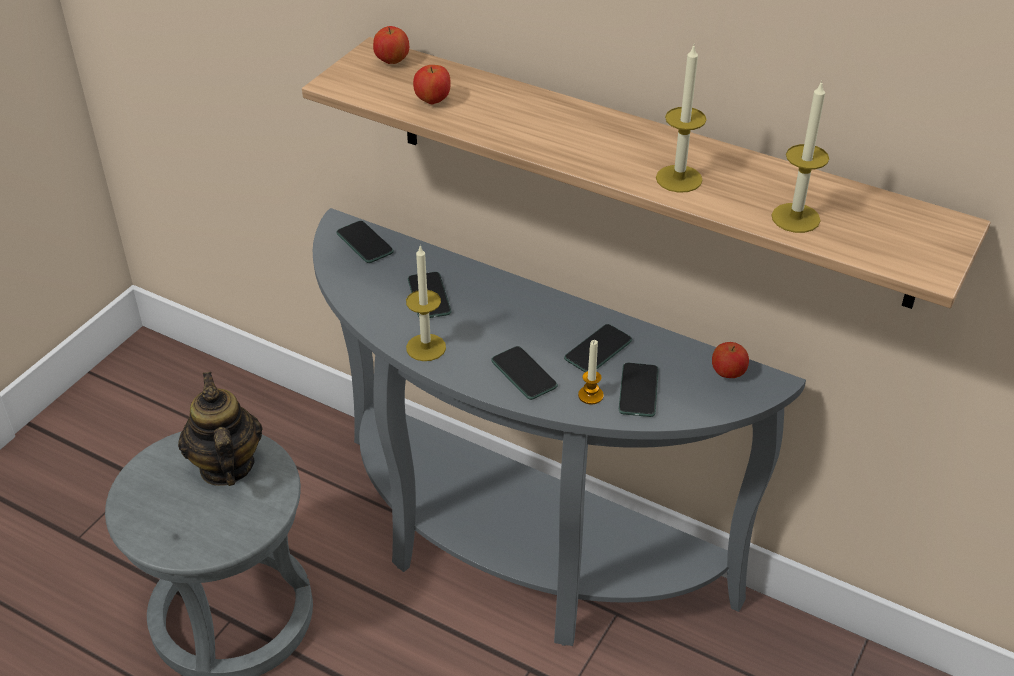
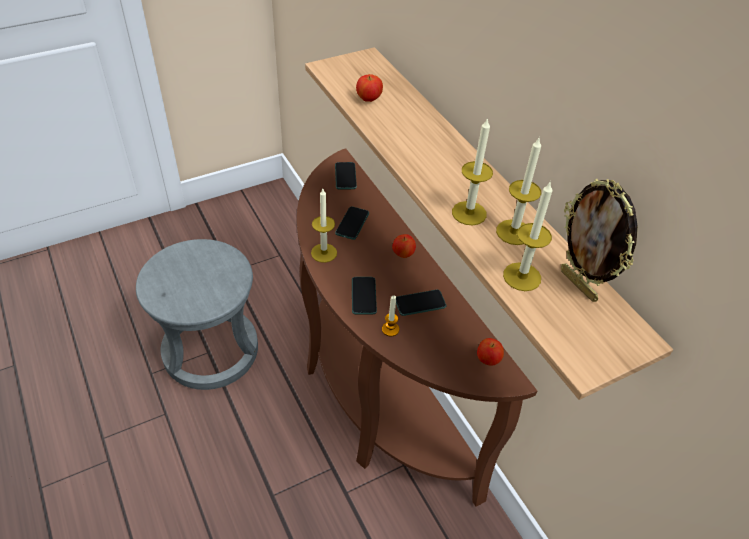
camera: 30 degrees right, 5 degrees up
teapot [178,372,263,486] -> none
grey console table [313,208,806,646] -> brown console table [297,149,537,507]
apple [373,26,409,64] -> apple moved to [392,234,416,258]
phone [619,363,659,417] -> none
none -> candle [496,138,541,245]
none -> picture frame [561,178,638,302]

